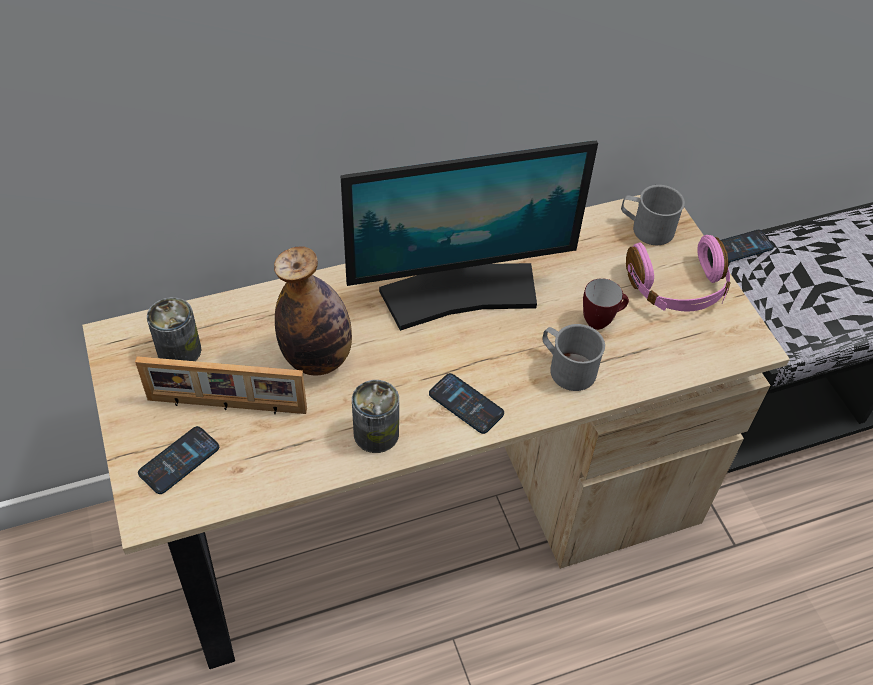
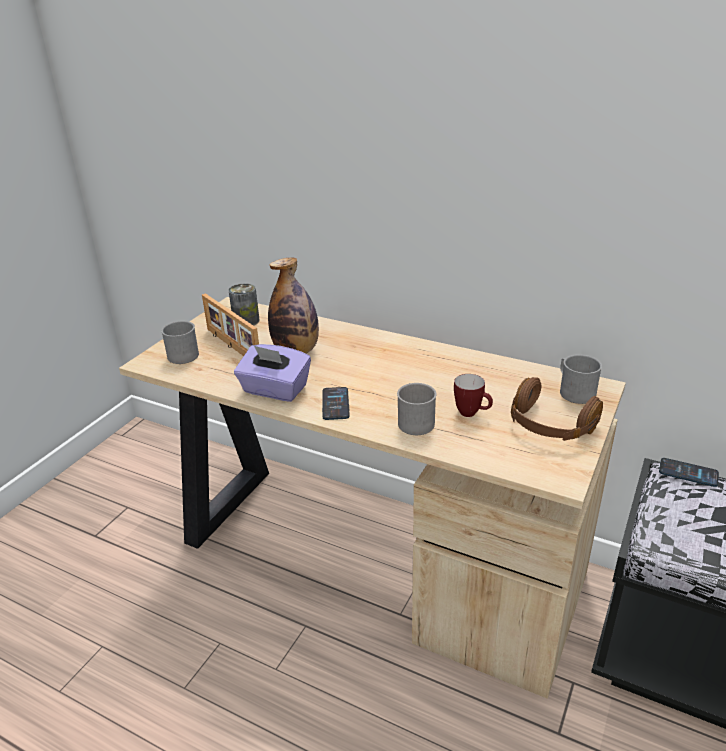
camera: 50 degrees right, 20 degrees down
phone [138,426,219,494] -> grey mug [161,321,199,364]
monitor [341,141,598,331] -> none
can [352,380,399,453] -> purple tissue box [234,344,311,402]
pink headphones [626,235,730,311] -> brown headphones [511,377,603,441]

